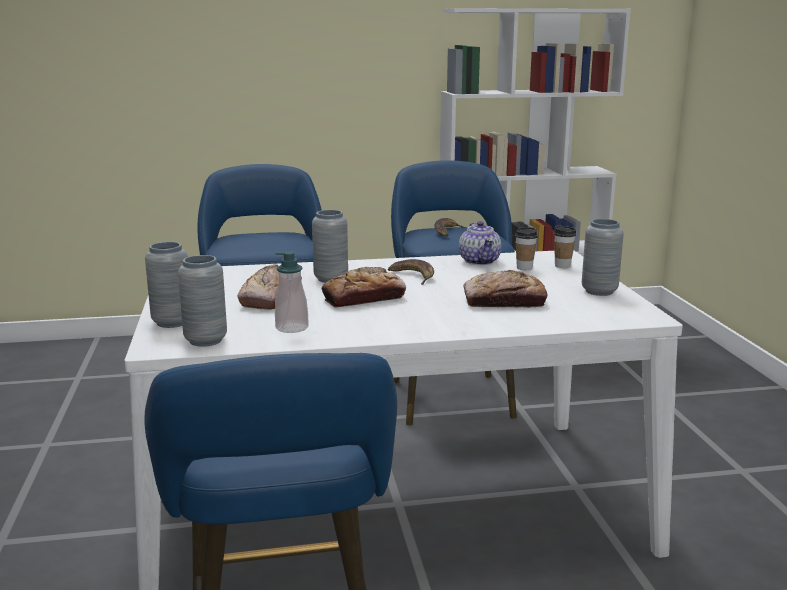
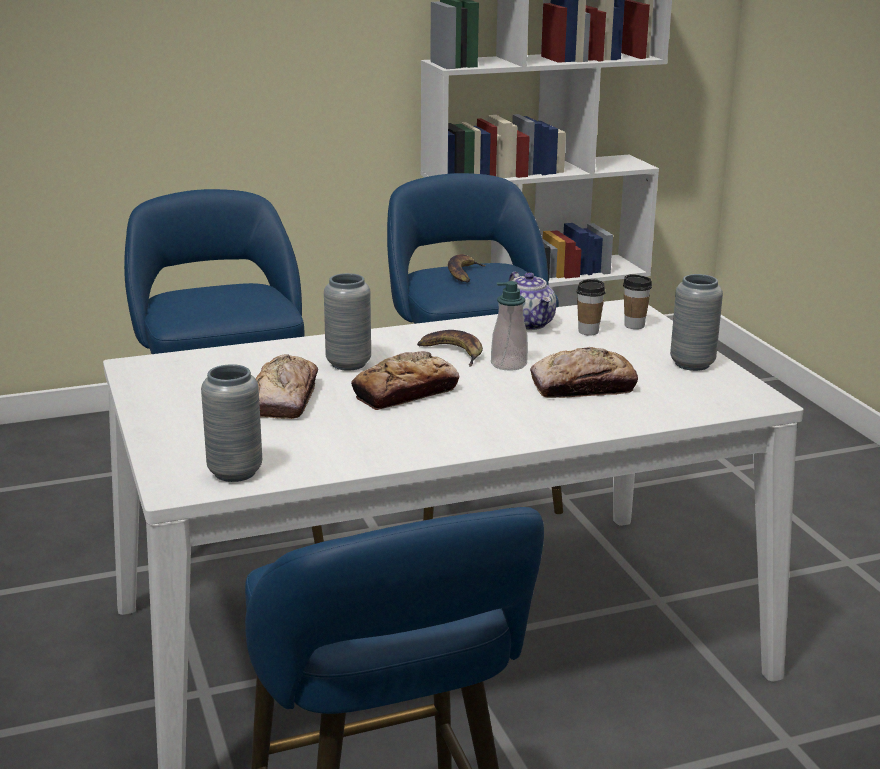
camera: 10 degrees left, 5 degrees up
grey vase [145,242,188,328] -> none
soap dispenser [275,251,309,333] -> soap dispenser moved to [491,281,528,371]

